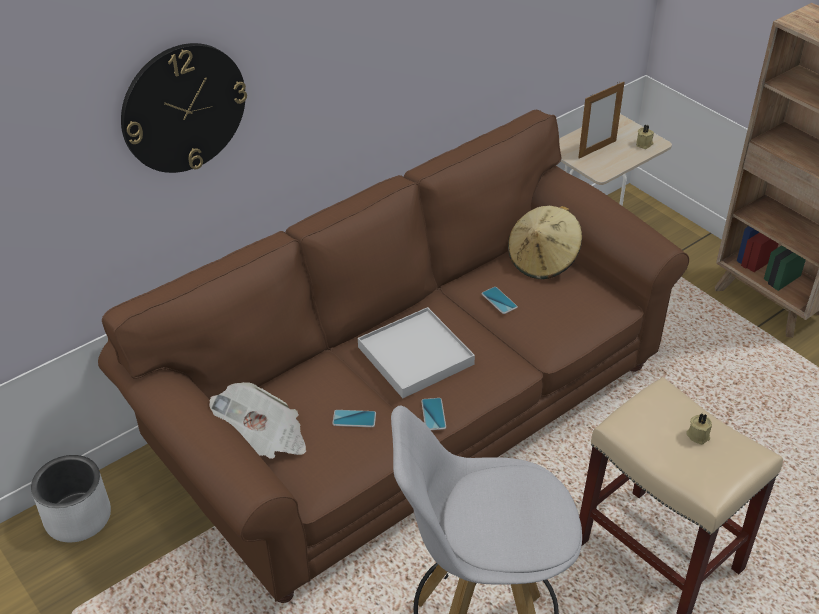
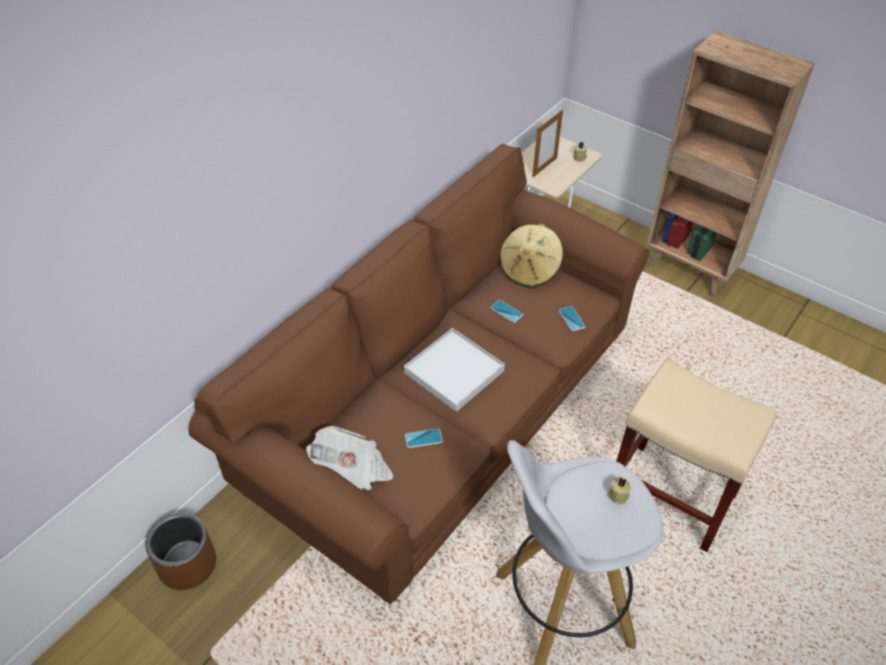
camera: 15 degrees left, 5 degrees up
white planter [31,455,111,542] -> brown planter [145,513,216,590]
wall clock [121,43,247,173] -> none
phone [421,398,446,430] -> phone moved to [559,306,585,331]
beige candle [686,413,712,445] -> beige candle moved to [608,477,631,504]

